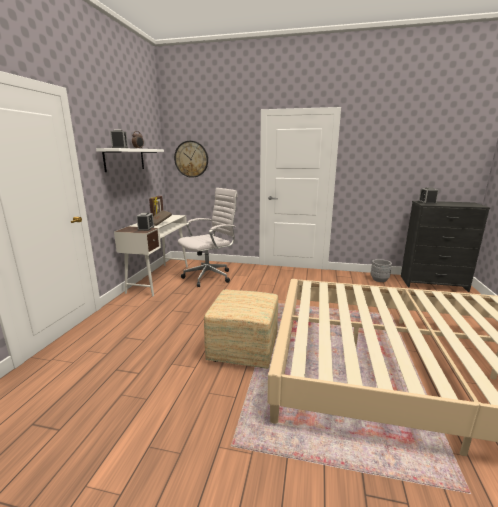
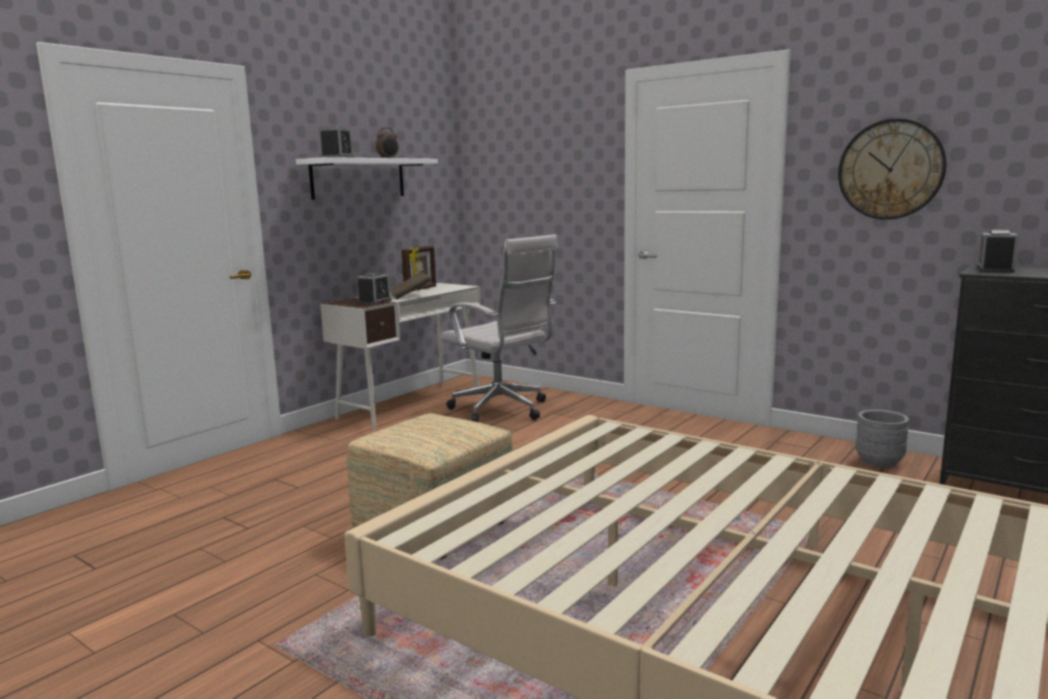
camera: 25 degrees right, 5 degrees down
wall clock [174,141,208,178] -> wall clock moved to [838,119,947,220]
white office chair [178,188,238,287] -> white office chair turned 60 degrees clockwise [440,234,558,422]

